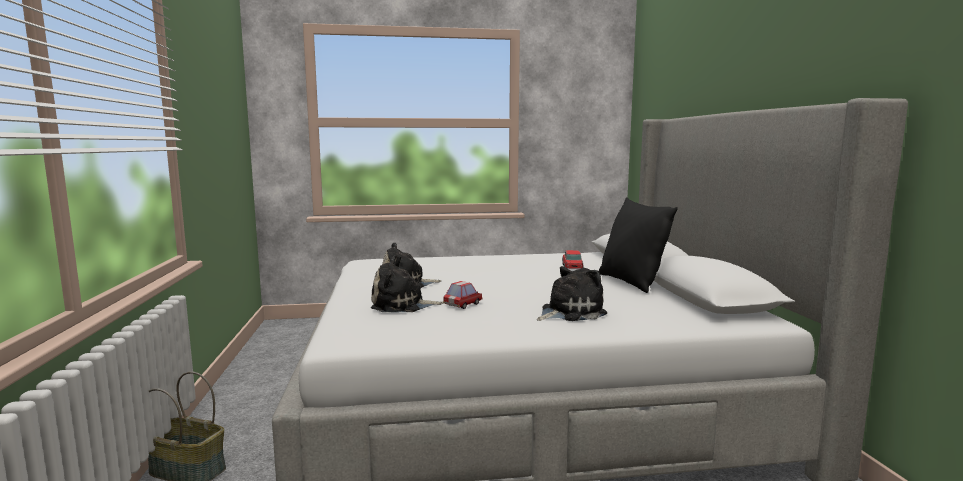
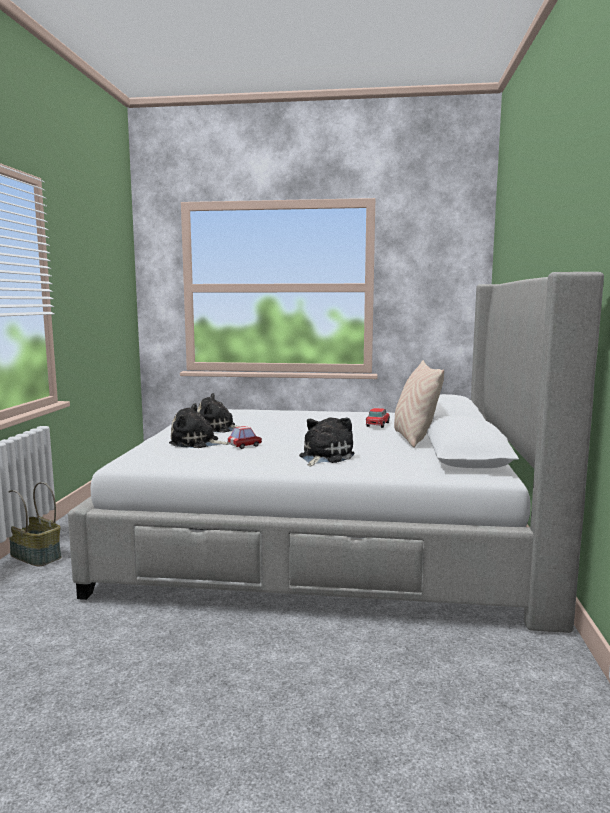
camera: 15 degrees right, 0 degrees up
plush toy [537,266,607,321] -> plush toy turned 45 degrees counterclockwise [299,417,355,466]
black pillow [599,197,678,293] -> beige pillow [394,360,444,448]

